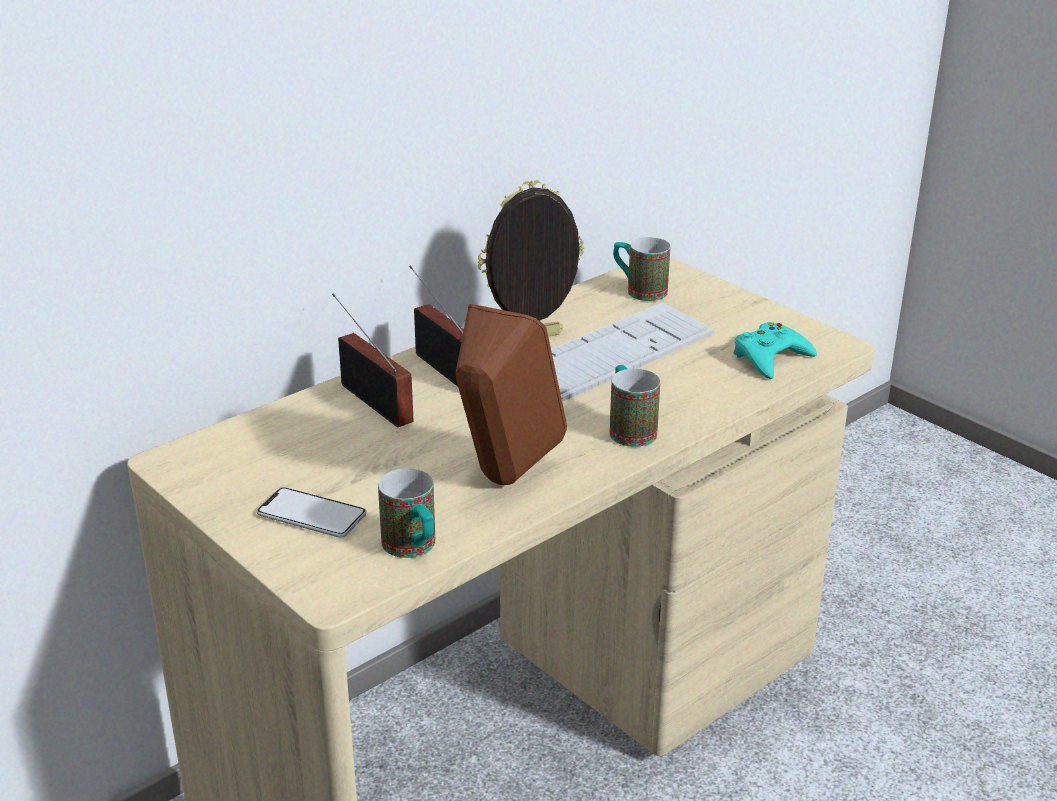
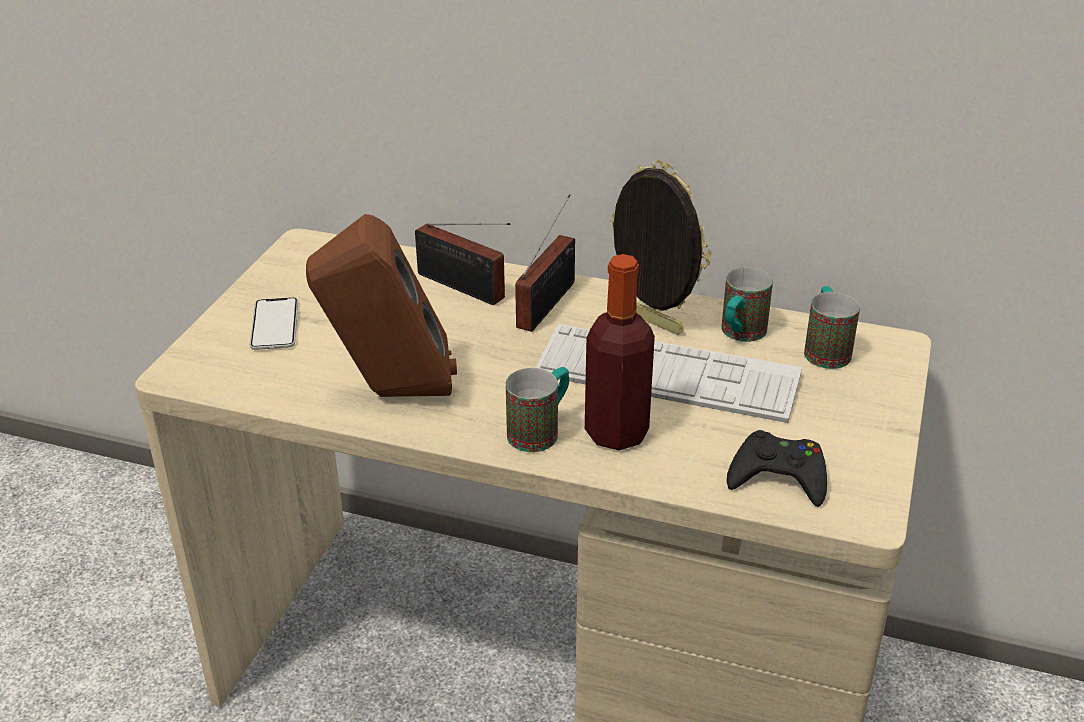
camera: 60 degrees right, 5 degrees up
radio [332,293,413,427] -> radio turned 105 degrees clockwise [415,223,511,305]
mug [378,468,436,558] -> mug moved to [721,267,773,342]
turquoise game controller [734,322,817,379] -> black game controller [726,430,827,507]
none -> bottle [585,254,655,450]

